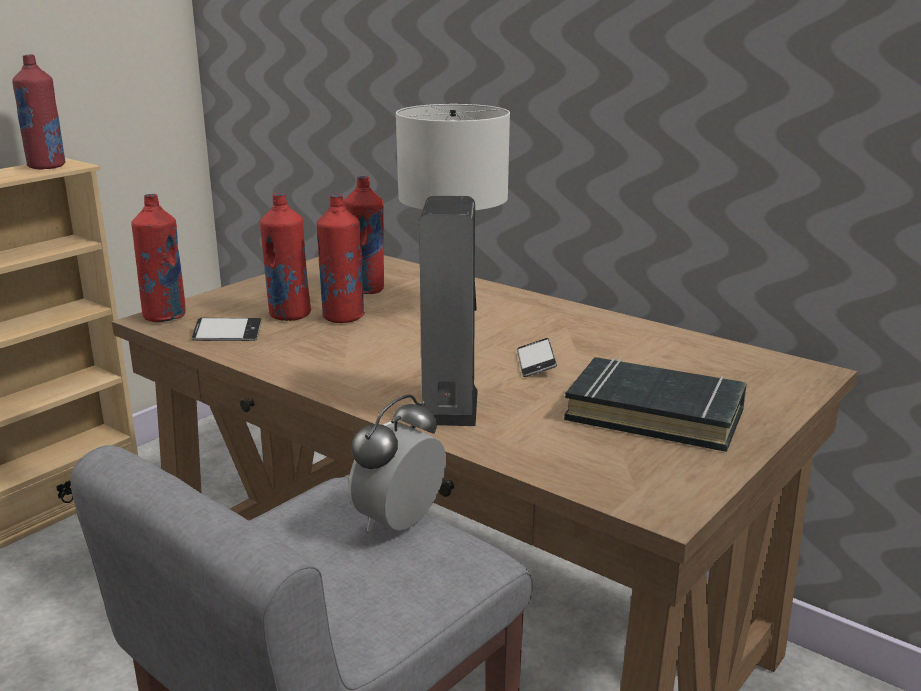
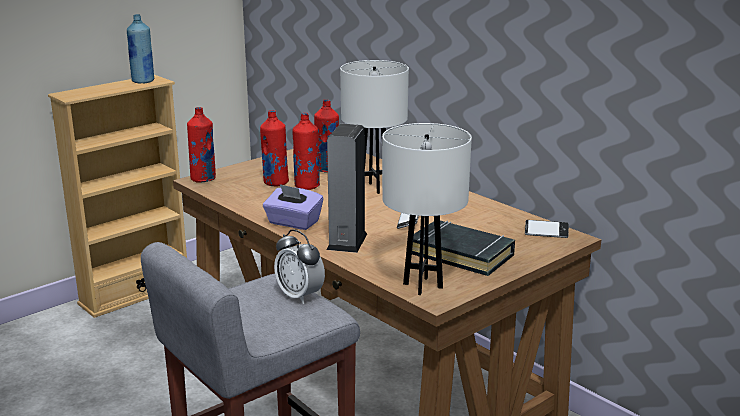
camera: 10 degrees right, 0 degrees up
red bottle [12,54,65,170] -> blue bottle [127,14,154,84]
phone [192,318,262,341] -> phone moved to [525,220,569,238]
alarm clock [348,394,446,531] -> alarm clock turned 90 degrees counterclockwise [274,230,325,304]
none -> purple tissue box [263,184,323,230]
none -> white table lamp [382,123,472,295]

